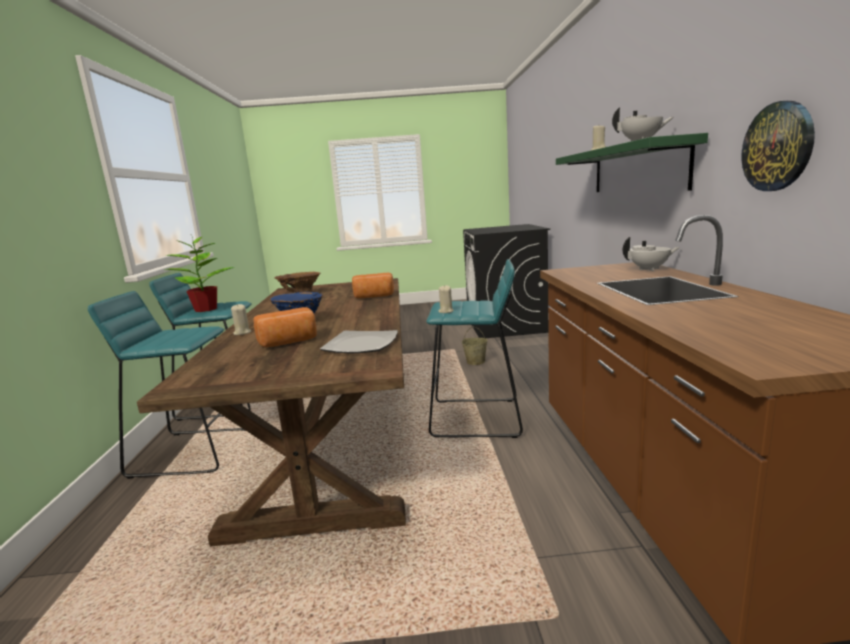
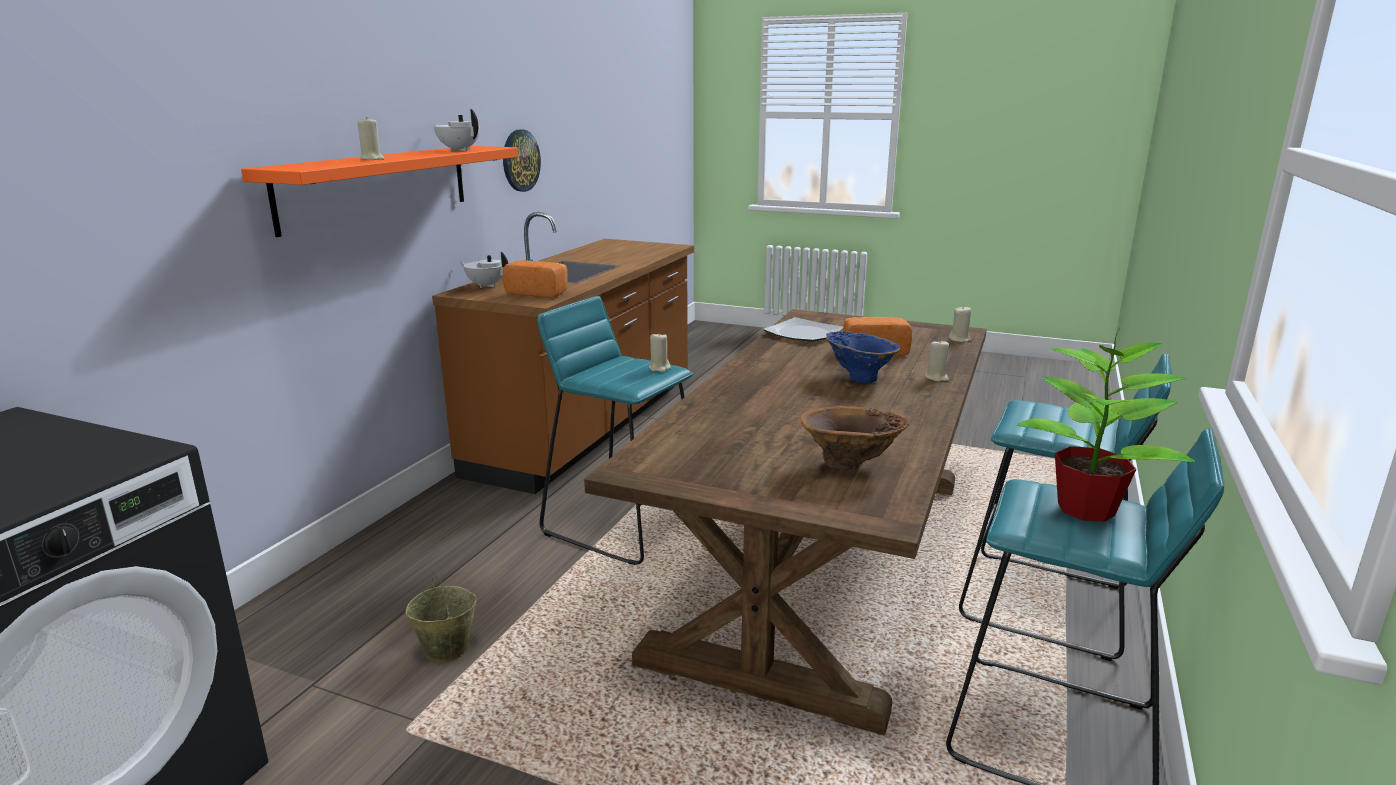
camera: 155 degrees left, 5 degrees up
bread [352,273,394,299] -> bread moved to [503,260,568,298]
green shelf [556,133,708,192] -> orange shelf [241,146,518,237]
none -> beige candle [949,306,971,342]

